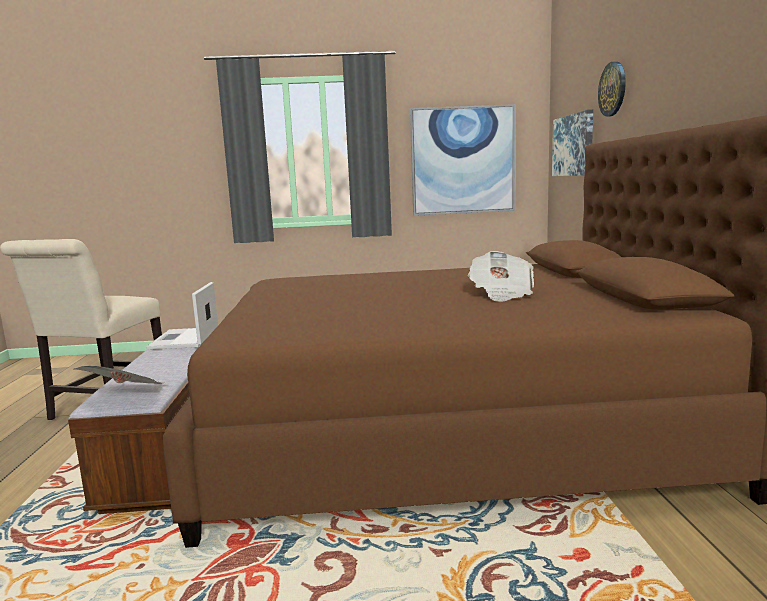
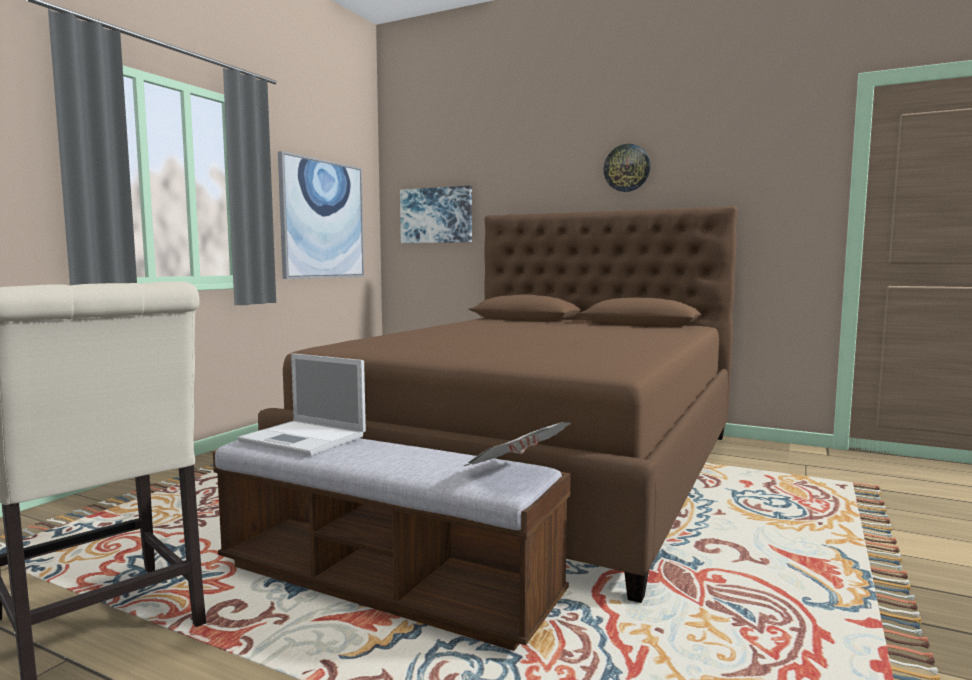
camera: 60 degrees left, 5 degrees down
newspaper [468,251,534,302] -> none
wall clock [598,62,626,117] -> wall clock moved to [604,144,651,192]

